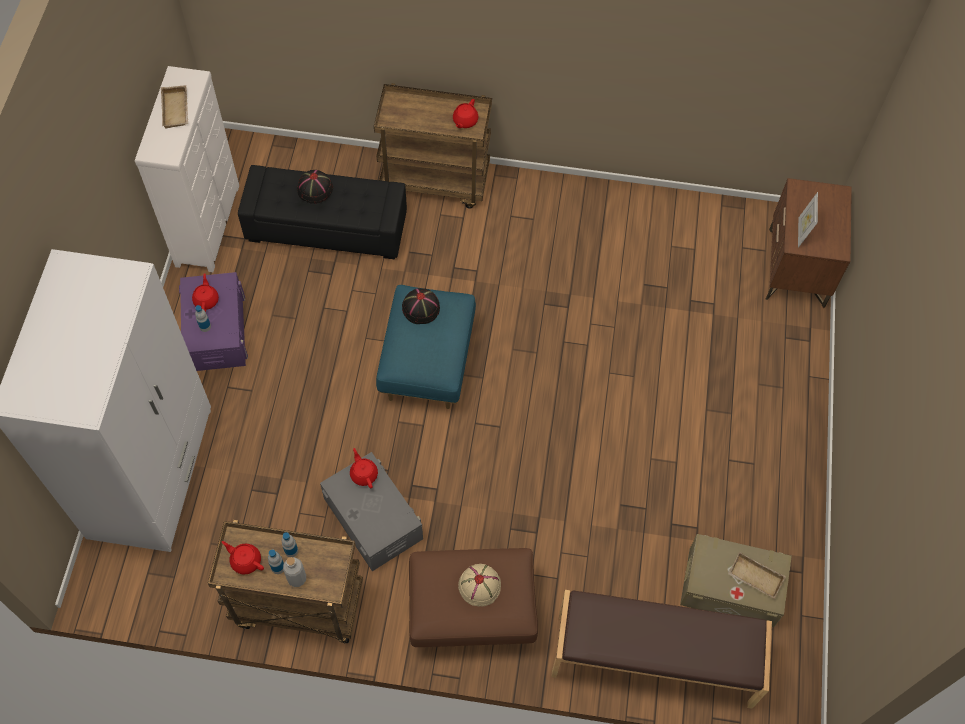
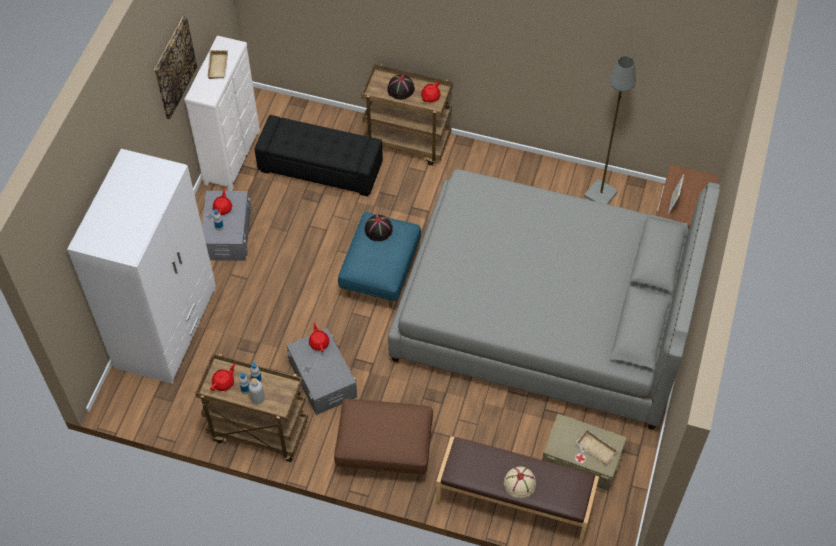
camera: 10 degrees right, 5 degrees down
purple storage box [179,272,248,371] -> grey storage box [202,191,252,261]
red teapot [222,541,264,574] -> red teapot turned 90 degrees clockwise [210,364,235,391]
black hat [297,170,333,204] -> black hat moved to [387,74,415,100]
beige hat [458,564,501,606] -> beige hat moved to [504,467,536,498]
none -> picture [154,16,197,119]
none -> grey bed [388,169,720,430]
none -> grey floor lamp [584,56,636,204]

